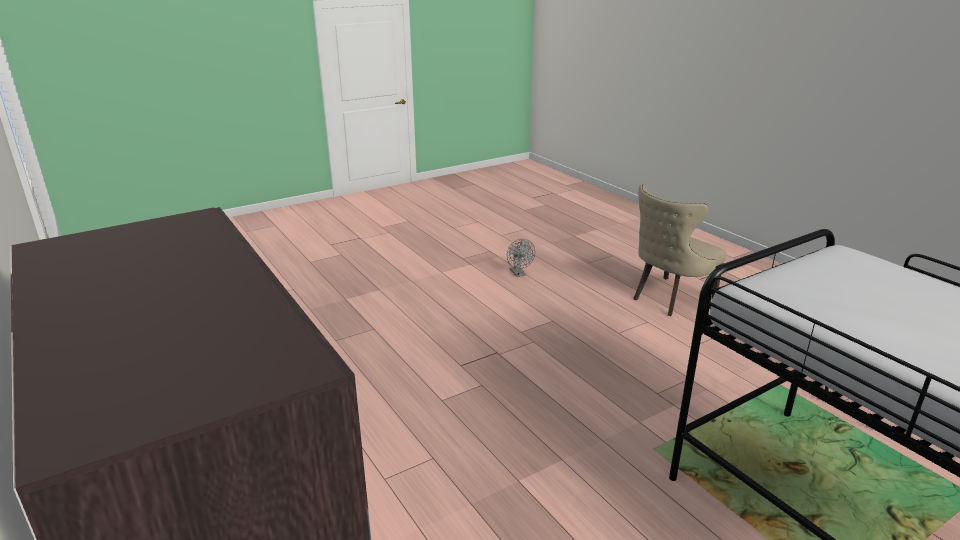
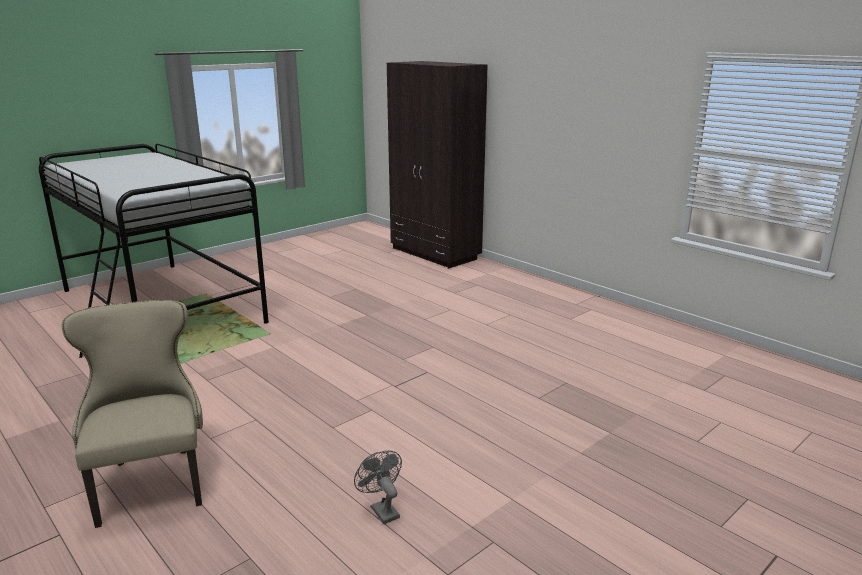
camera: 170 degrees right, 5 degrees down
beige chair [633,185,726,316] -> beige chair turned 60 degrees counterclockwise [62,300,203,528]

